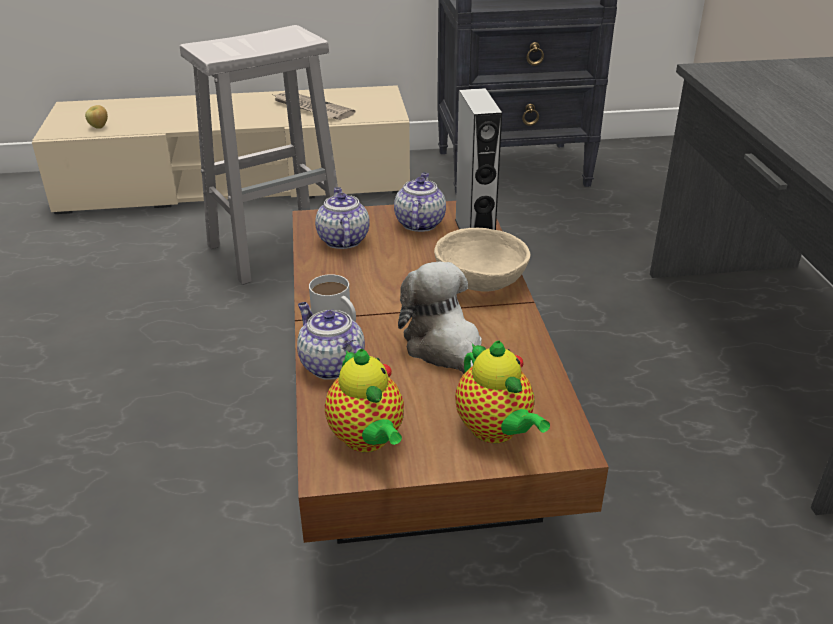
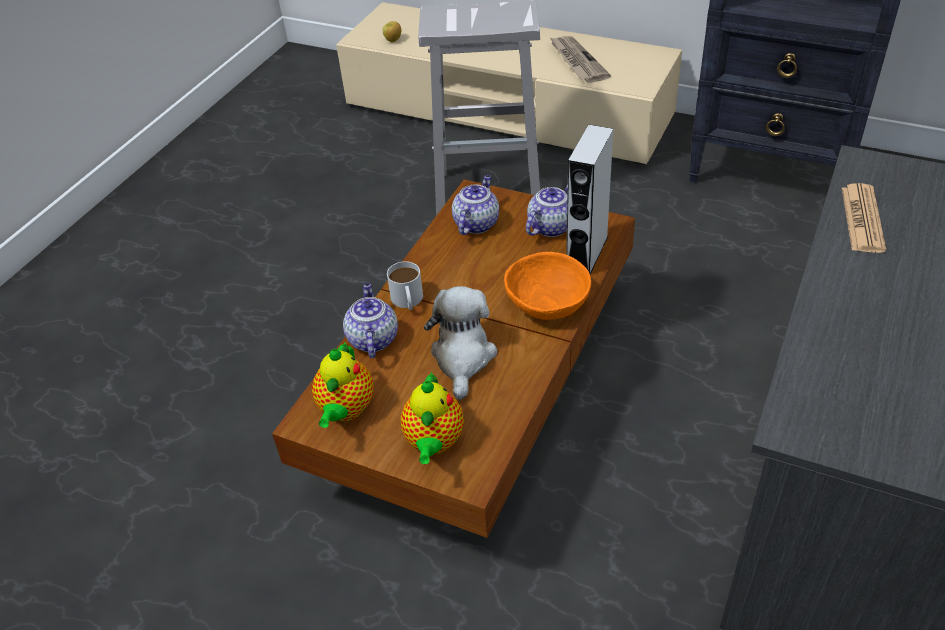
camera: 35 degrees right, 10 degrees up
beige bowl [434,228,530,292] -> orange bowl [504,252,591,320]
none -> newspaper [842,183,886,253]

